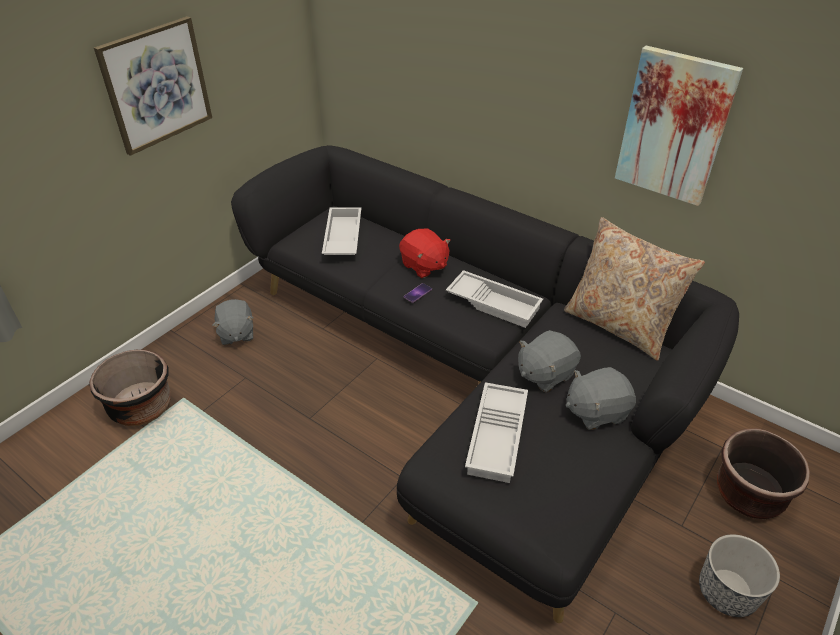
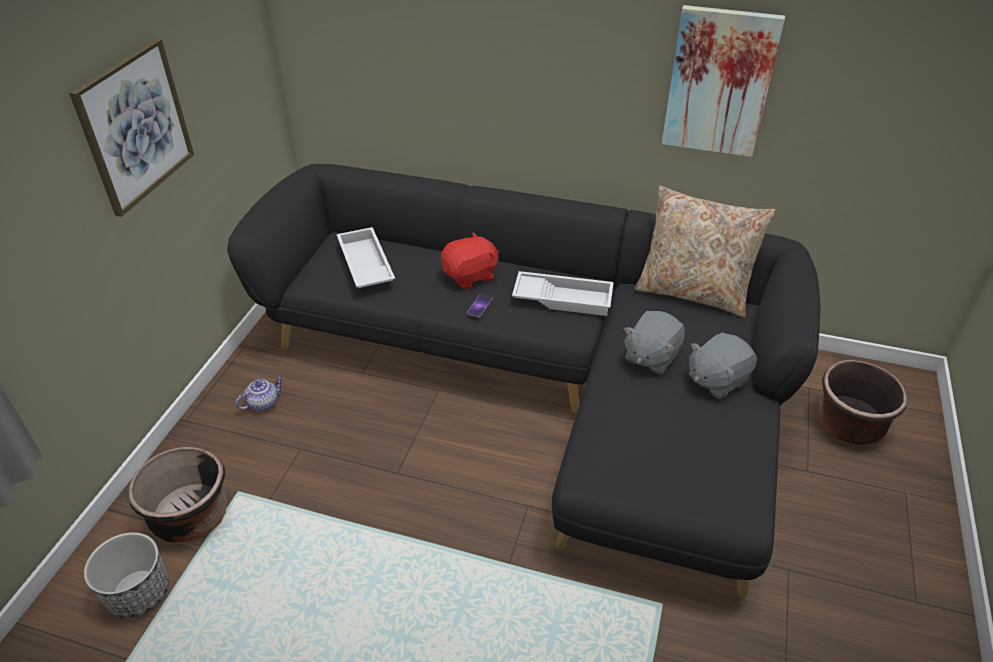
camera: 20 degrees left, 0 degrees up
grey plush toy [212,299,254,345] -> teapot [236,376,283,412]
red plush toy [399,228,451,278] -> red plush toy turned 60 degrees counterclockwise [441,232,499,289]
white tray [465,382,528,483] -> none
planter [699,534,780,617] -> planter moved to [84,532,169,618]

